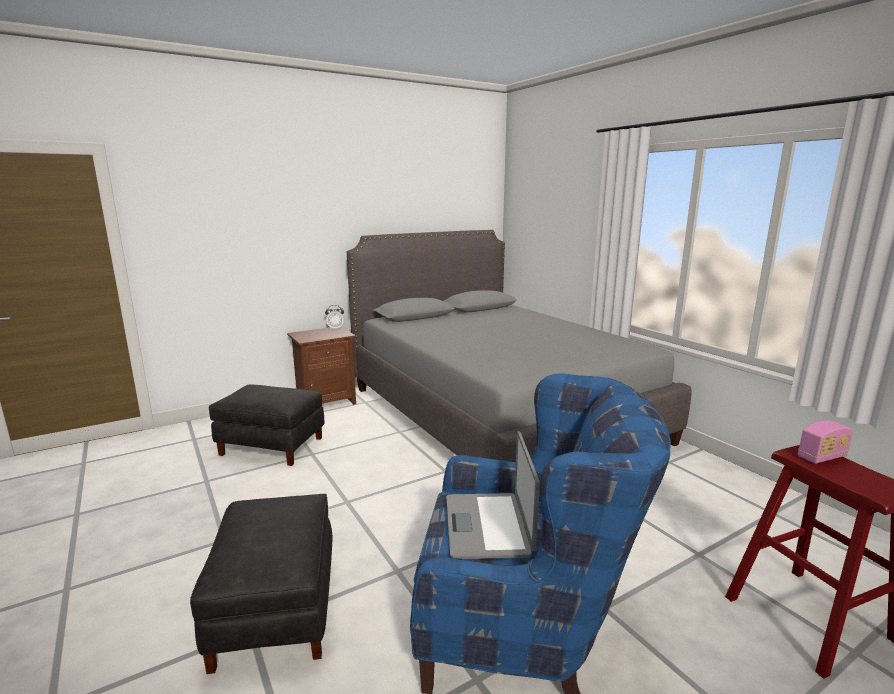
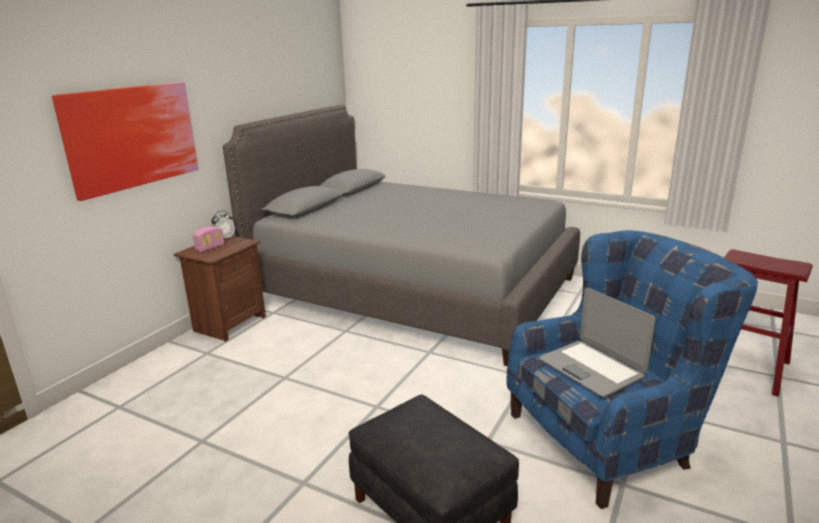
camera: 30 degrees left, 5 degrees up
black ottoman [209,384,324,466] -> none
radio [798,420,854,464] -> radio moved to [193,226,225,252]
none -> picture [52,82,199,201]

